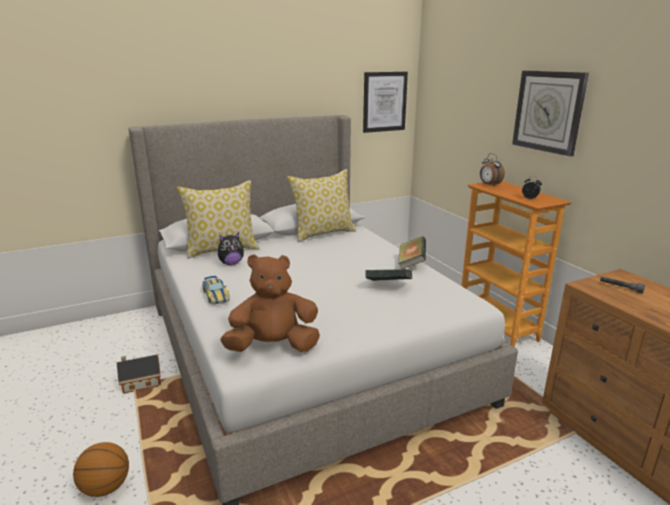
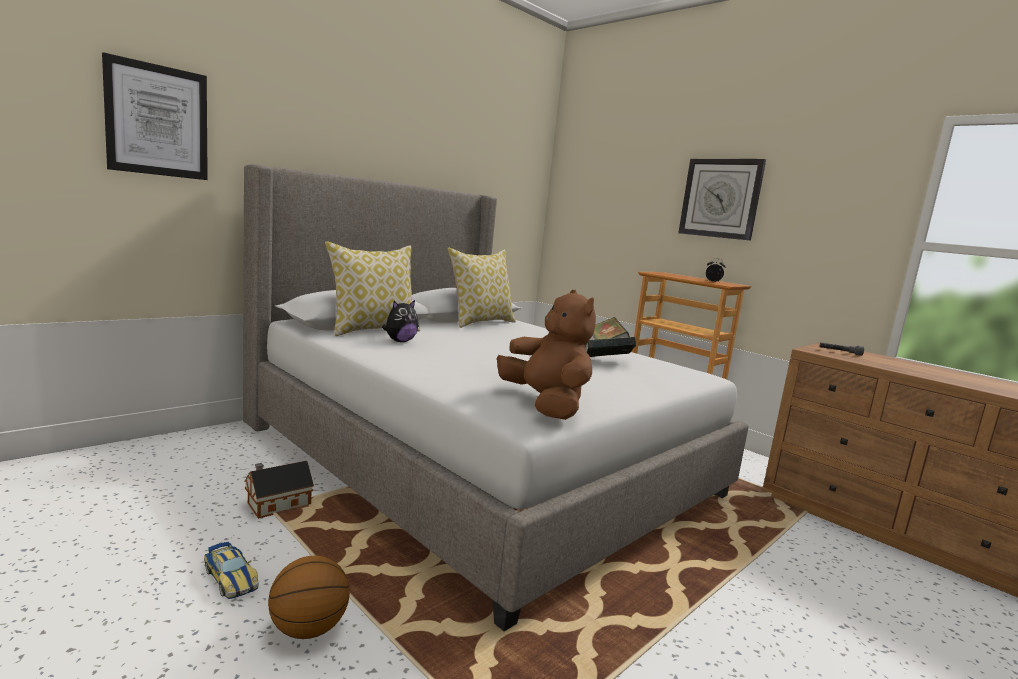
camera: 20 degrees left, 10 degrees down
toy car [202,276,230,305] -> toy car moved to [204,542,259,599]
brown plush toy [221,254,320,352] -> brown plush toy turned 90 degrees clockwise [497,290,596,420]
picture [363,72,408,133] -> picture moved to [102,52,208,180]
alarm clock [480,153,505,186] -> none

